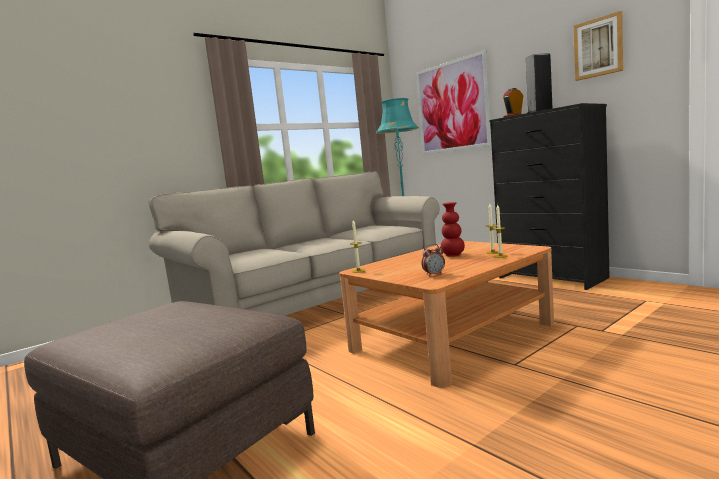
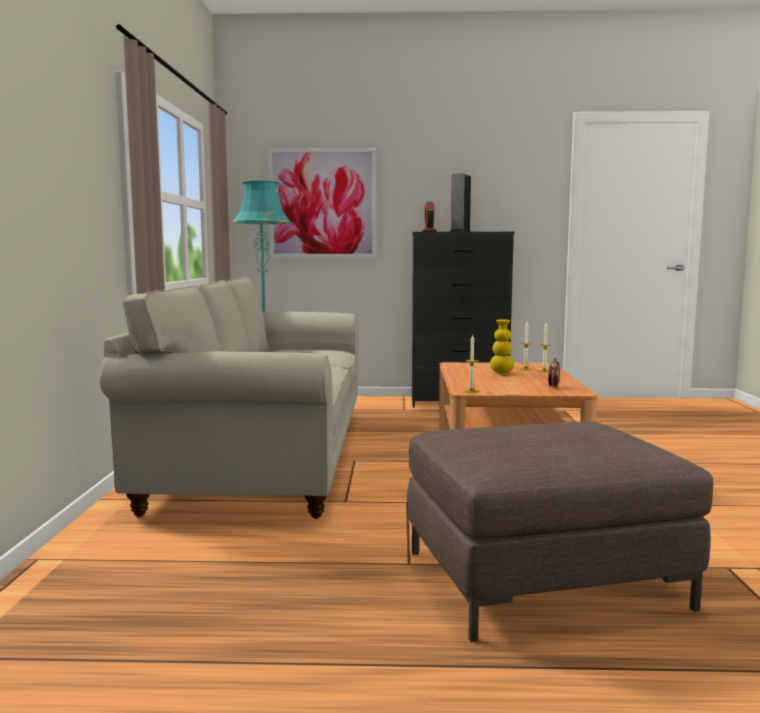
camera: 50 degrees left, 0 degrees up
red vase [441,202,465,257] -> yellow vase [490,319,514,374]
picture [574,11,623,81] -> none

